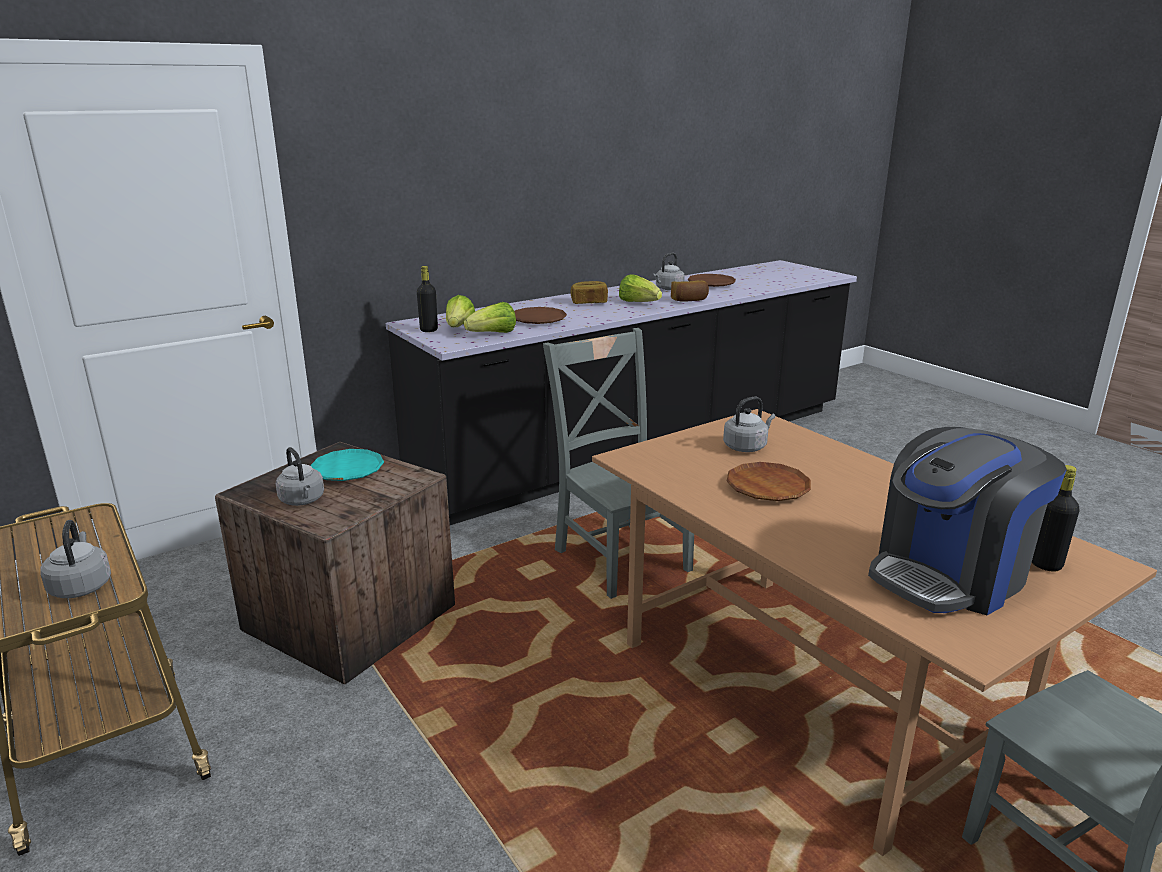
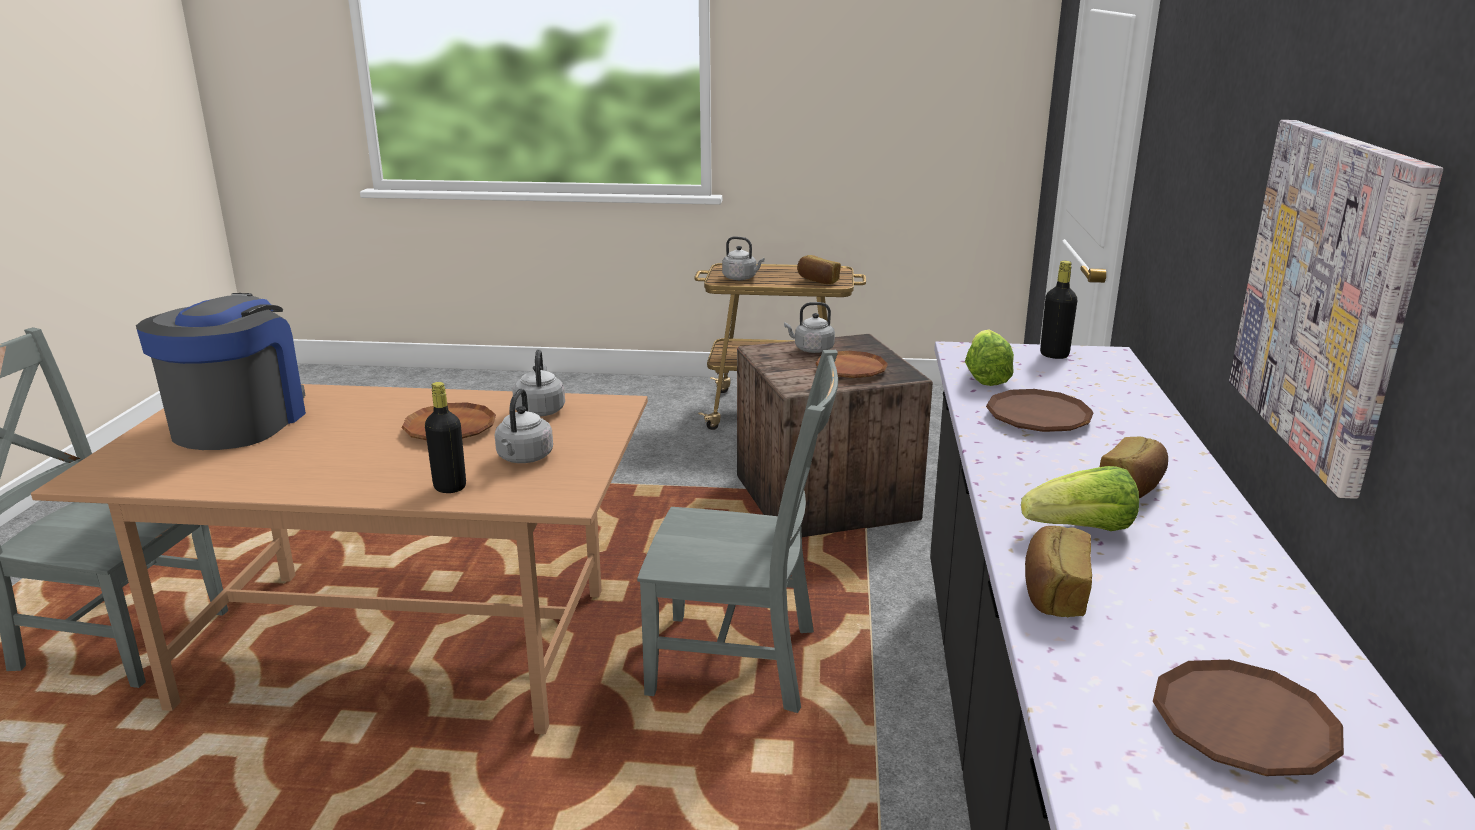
camera: 130 degrees right, 0 degrees up
turquoise plate [310,449,384,481] -> brown plate [815,351,888,378]
lettuce [446,295,475,327] -> none
grey kettle [653,253,685,290] -> grey kettle moved to [512,349,565,417]
black bottle [1032,465,1079,572] -> black bottle moved to [425,382,466,493]
none -> bread [797,255,841,284]
none -> picture [1229,120,1443,499]

